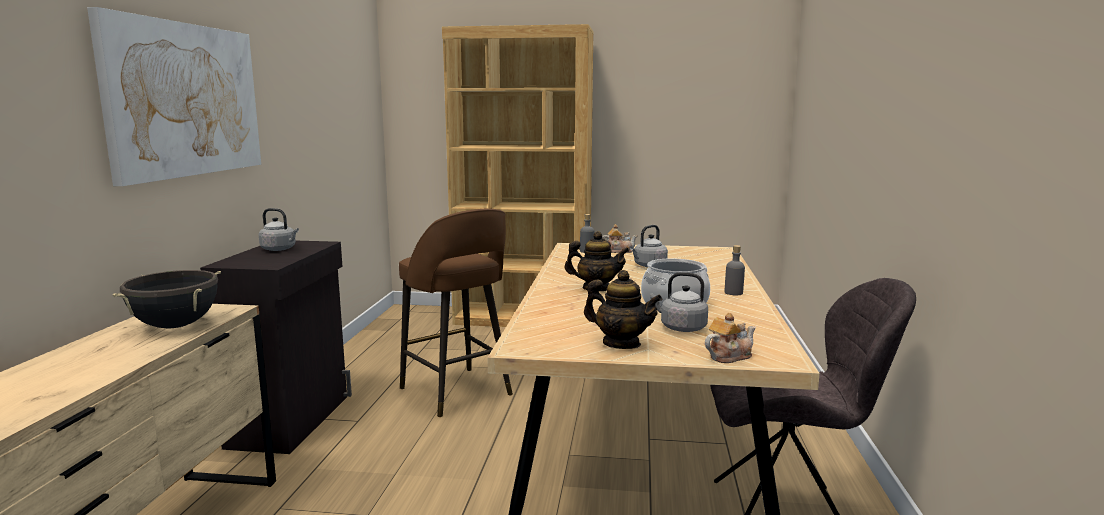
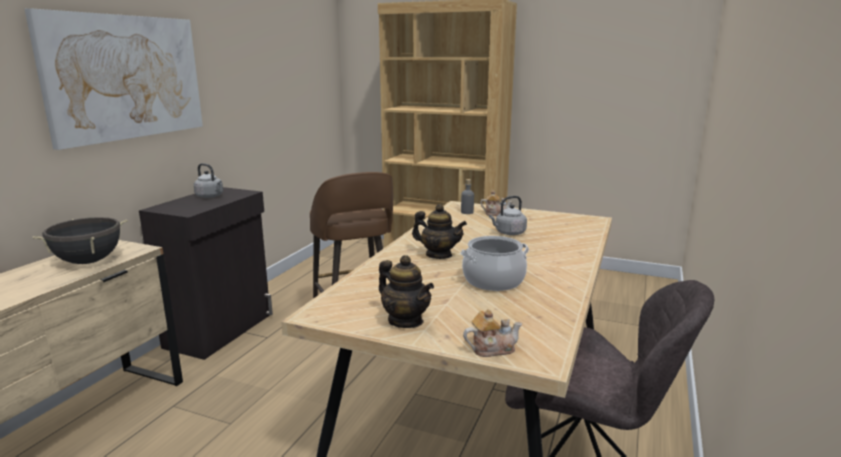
camera: 15 degrees right, 5 degrees up
grey kettle [651,272,708,332] -> none
grey bottle [725,245,745,295] -> none

